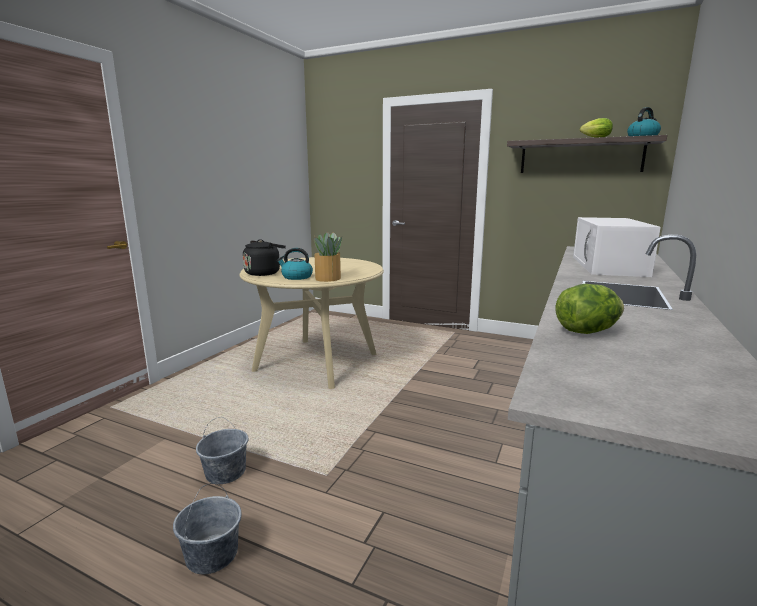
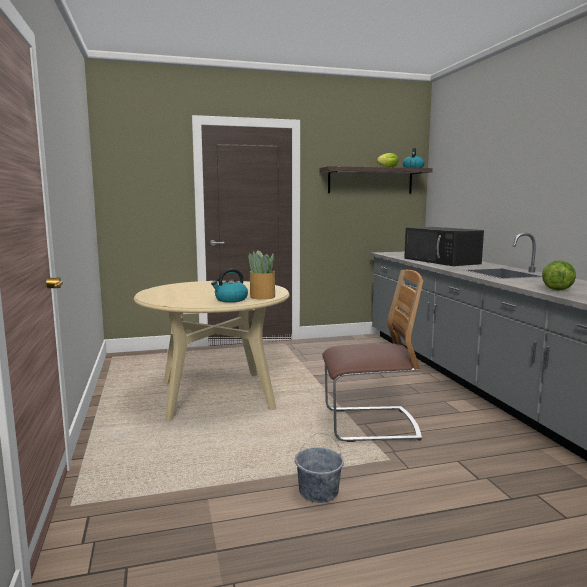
camera: 40 degrees left, 5 degrees down
grey bucket [173,483,241,574] -> none
black kettle [243,239,286,276] -> none
white microwave [573,217,661,277] -> black microwave [404,227,484,266]
none -> chair [322,270,423,442]

